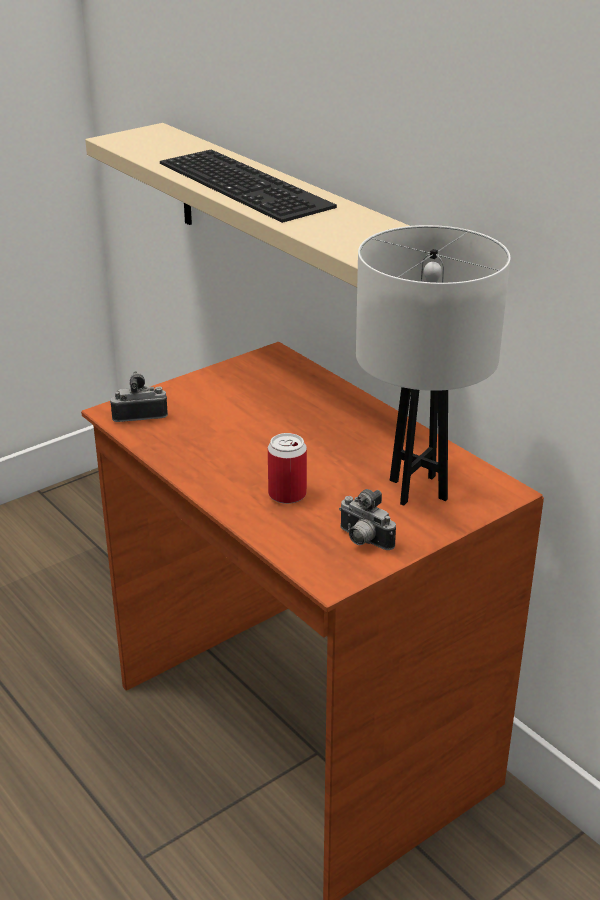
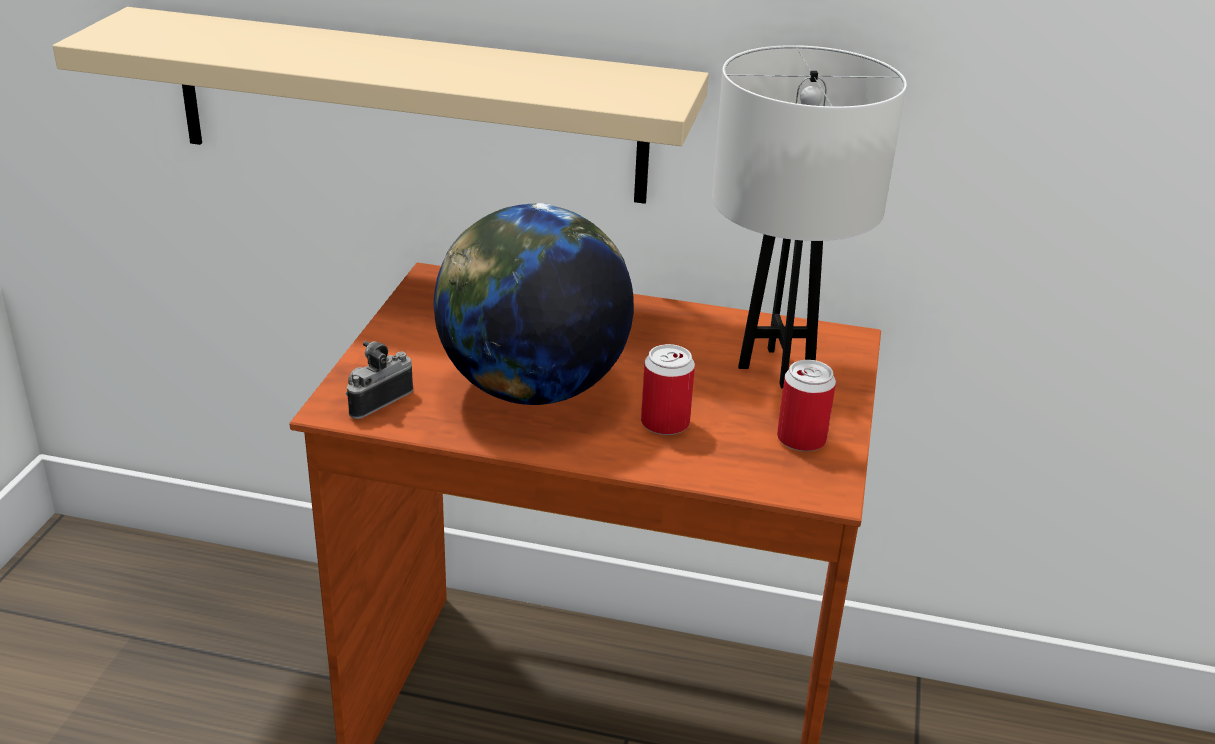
camera: 40 degrees left, 0 degrees up
keyboard [160,149,337,223] -> none
camera [339,489,396,550] -> can [777,360,836,451]
none -> globe [433,203,634,405]

